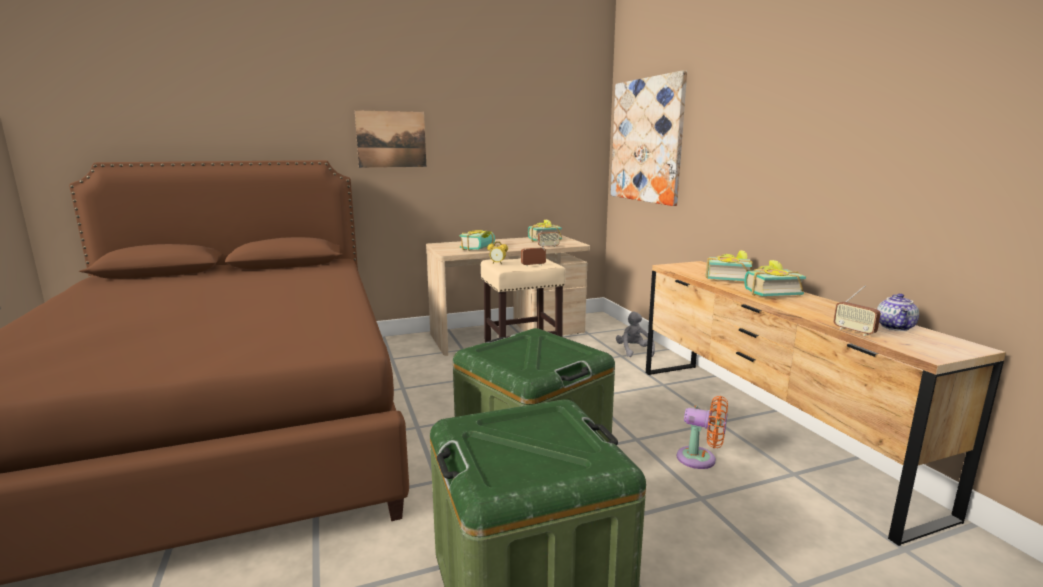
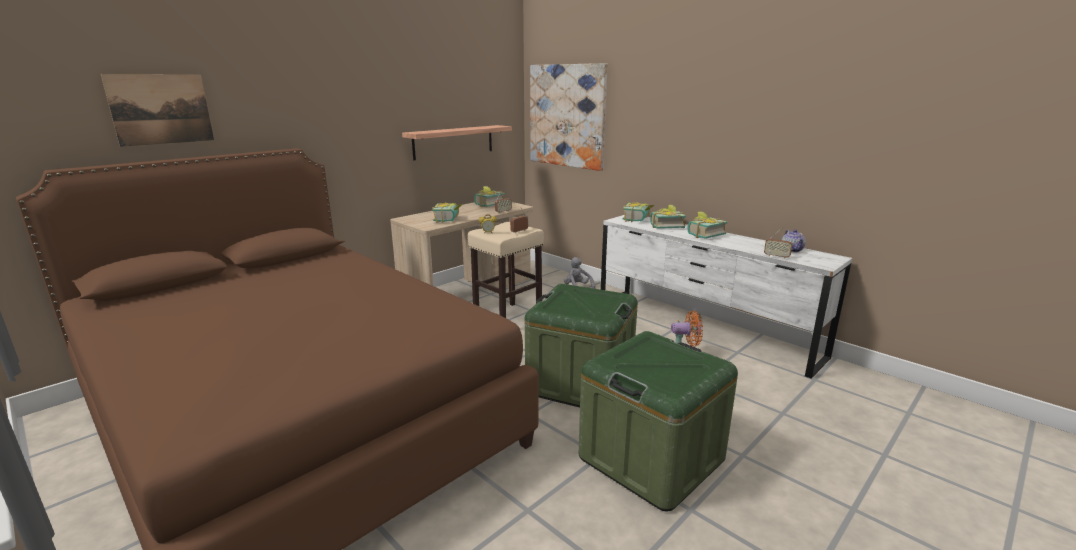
camera: 25 degrees left, 5 degrees up
picture [355,110,426,168] -> picture moved to [101,74,214,147]
brown dresser [646,261,1006,546] -> white dresser [601,215,852,379]
none -> shelf [402,125,512,160]
none -> book [623,202,654,222]

